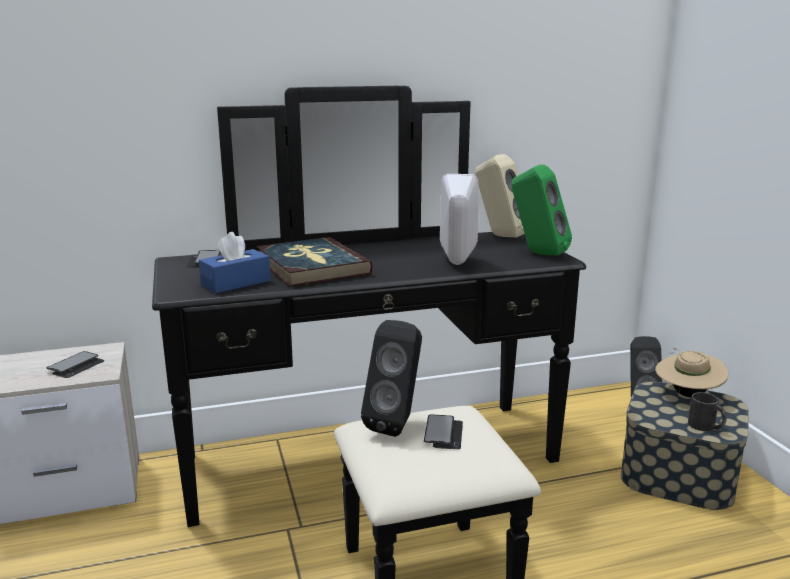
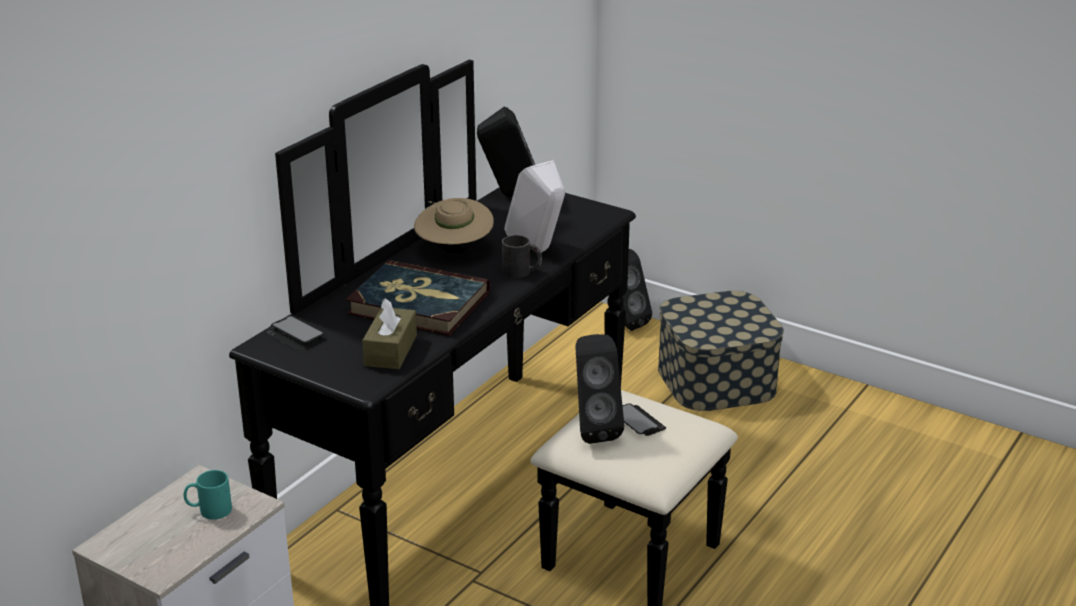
camera: 40 degrees left, 10 degrees up
phone [47,351,104,378] -> turquoise mug [184,470,232,520]
blue tissue box [199,232,271,293] -> brown tissue box [362,298,417,369]
beige speaker [475,154,525,237] -> black speaker [477,106,535,197]
green speaker [512,165,572,256] -> none
beige hat [655,348,729,397] -> beige hat moved to [414,198,494,253]
black mug [688,392,727,431] -> black mug moved to [502,235,542,278]

